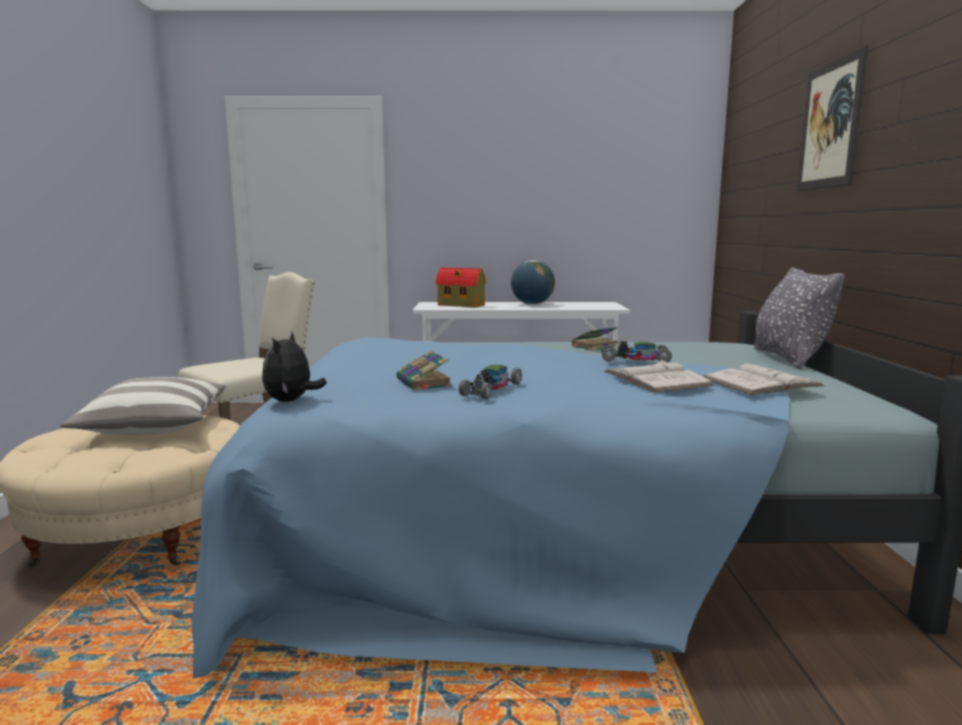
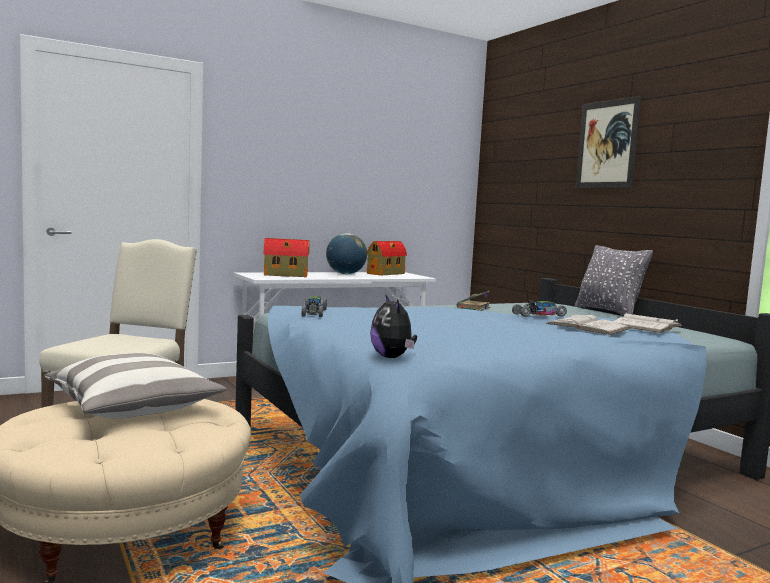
camera: 30 degrees left, 5 degrees down
book [396,350,452,390] -> none
toy car [459,365,522,399] -> toy car moved to [302,296,327,317]
none -> toy house [367,241,407,276]

